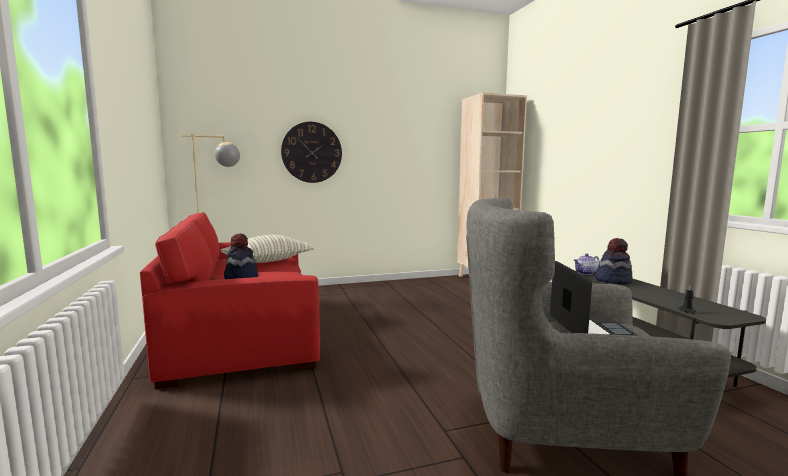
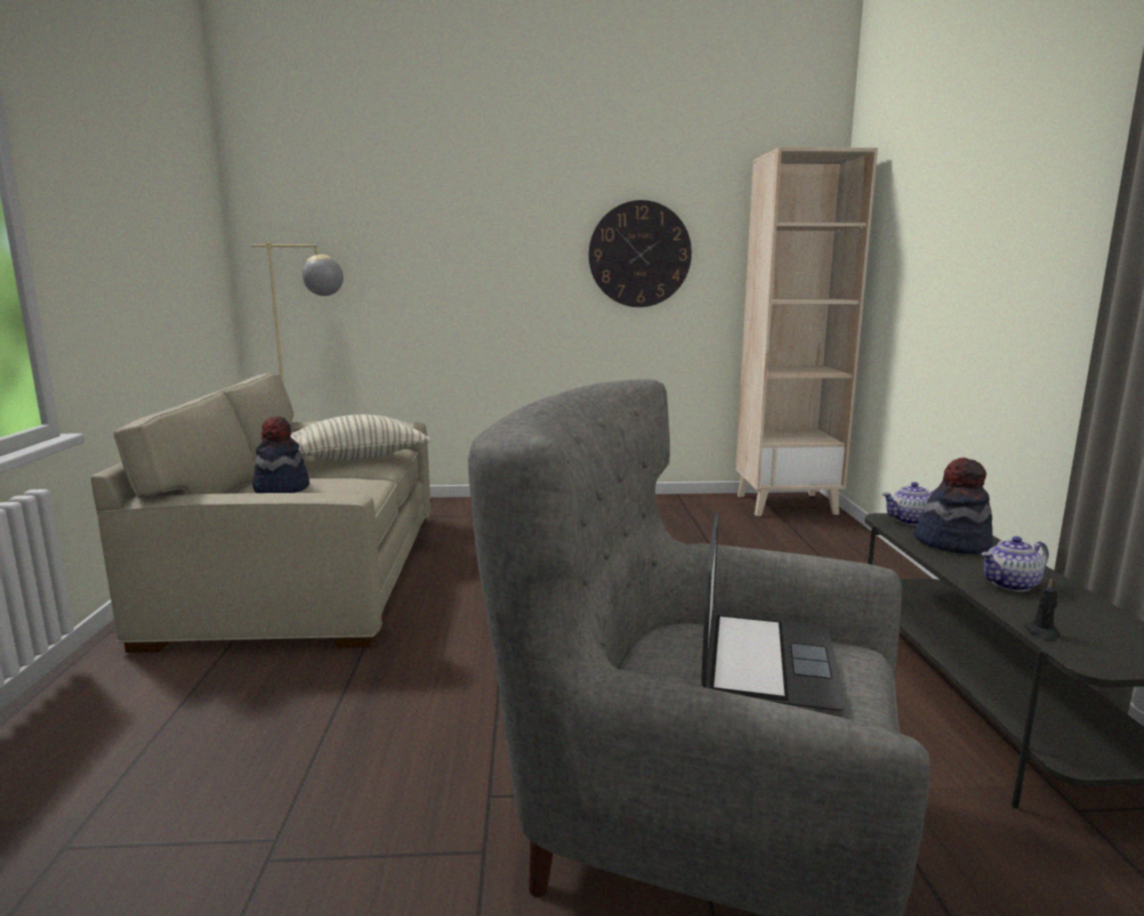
camera: 15 degrees right, 5 degrees up
red sofa [140,212,320,389] -> beige sofa [91,372,430,653]
wall clock [281,122,342,183] -> wall clock moved to [589,200,692,307]
none -> teapot [981,536,1049,592]

